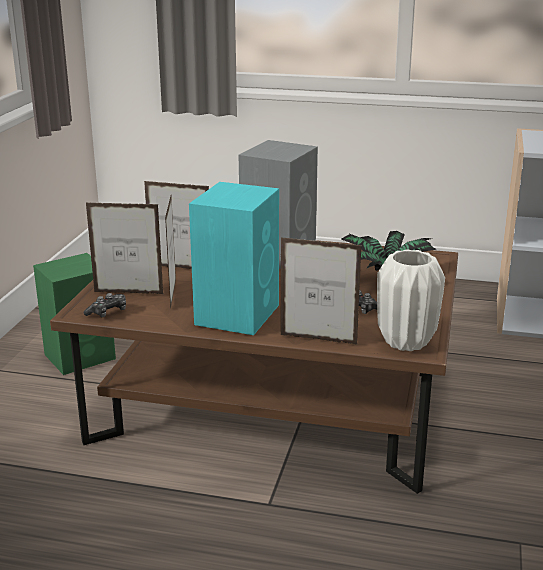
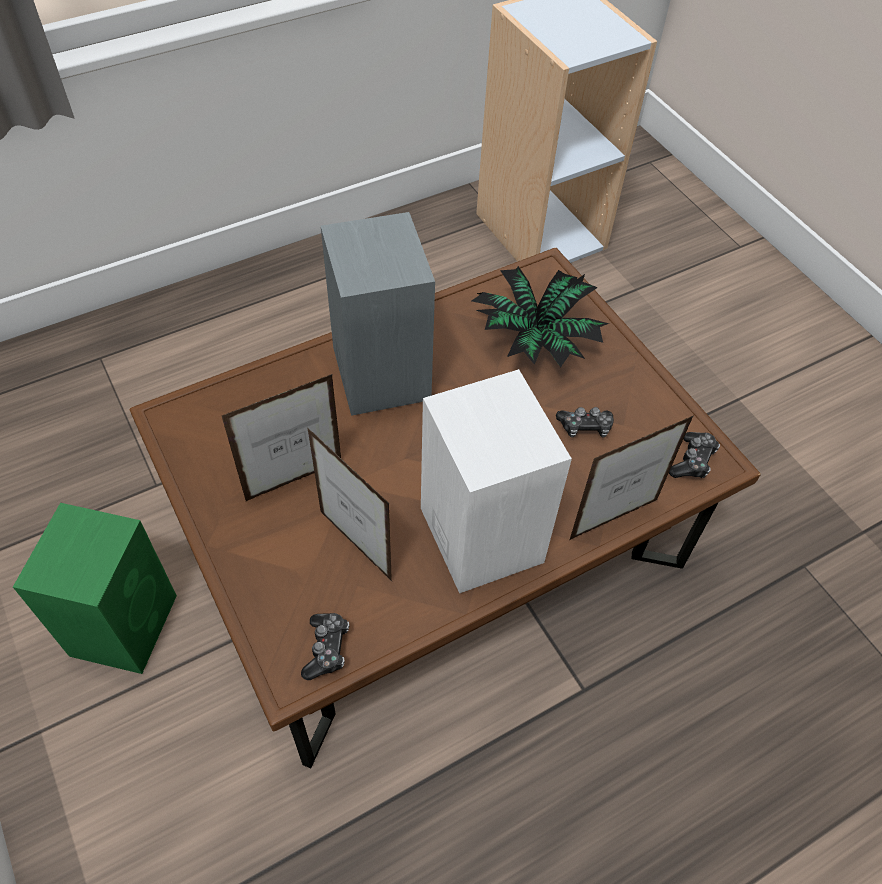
camera: 45 degrees left, 30 degrees up
picture frame [86,203,163,294] -> none
turquoise speaker [189,182,279,335] -> white speaker [421,369,572,593]
white vase [377,249,445,351] -> game controller [669,432,720,478]

